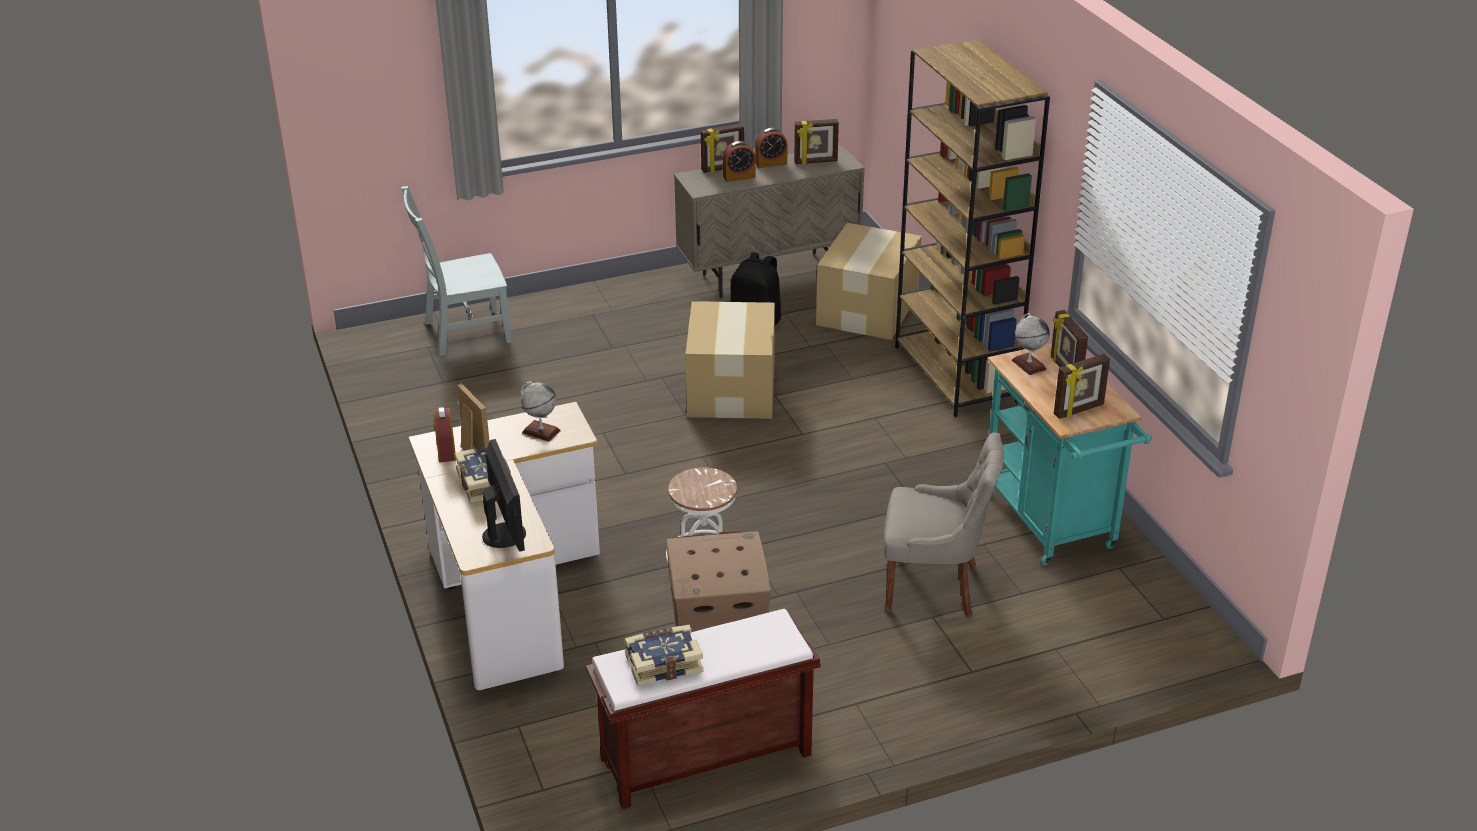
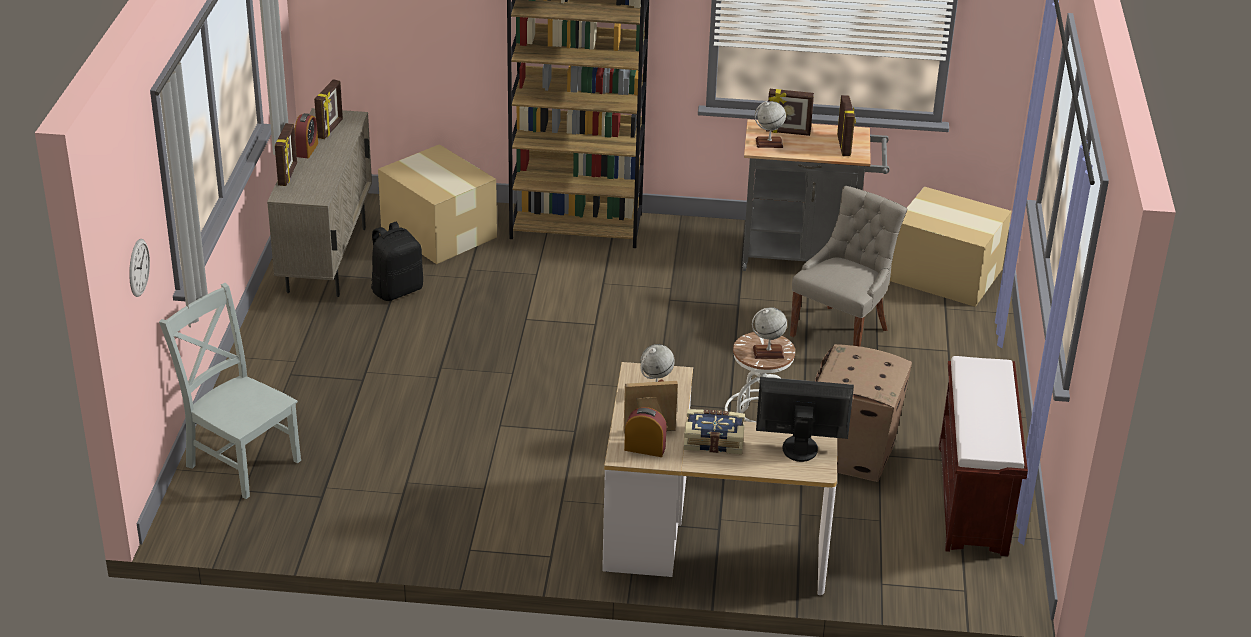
camera: 65 degrees left, 0 degrees up
grey chair [401,186,511,356] -> grey chair turned 120 degrees clockwise [159,283,301,499]
book [624,625,703,686] -> none
cardboard box [685,301,775,419] -> cardboard box moved to [890,186,1012,307]
alarm clock [723,141,756,182] -> none
turquoise cart [987,343,1152,566] -> grey cart [742,119,889,271]
none -> wall clock [129,239,150,297]
none -> globe [752,307,787,359]

